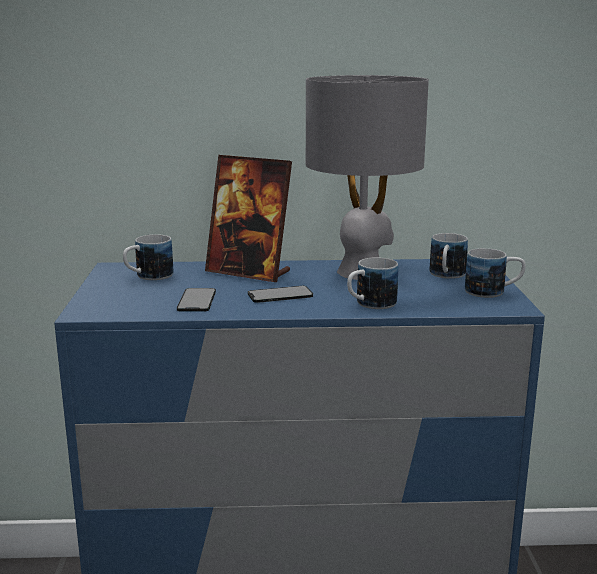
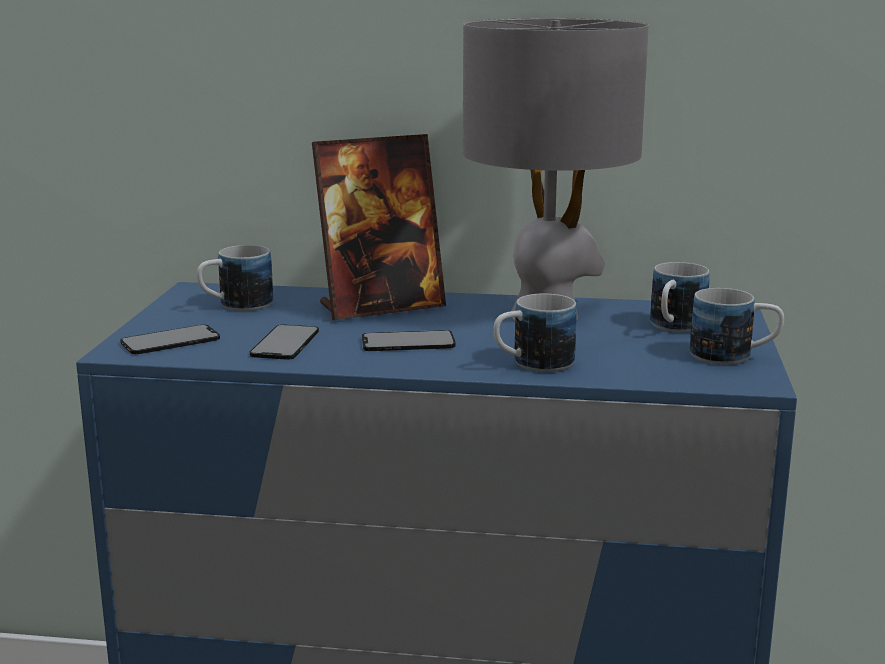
camera: 10 degrees right, 0 degrees up
picture frame [205,155,292,282] -> picture frame turned 60 degrees counterclockwise [312,134,446,320]
none -> phone [120,325,220,354]

